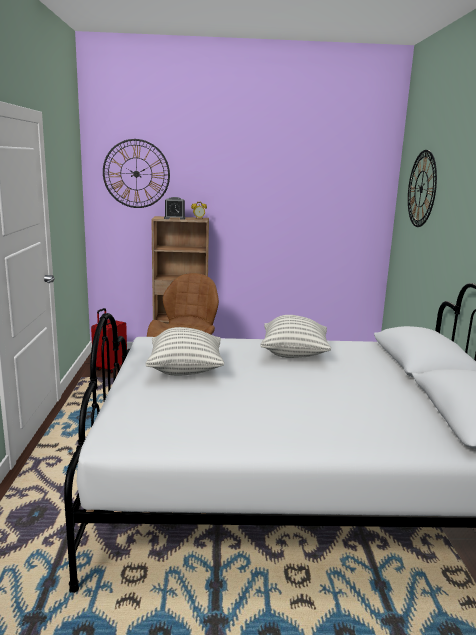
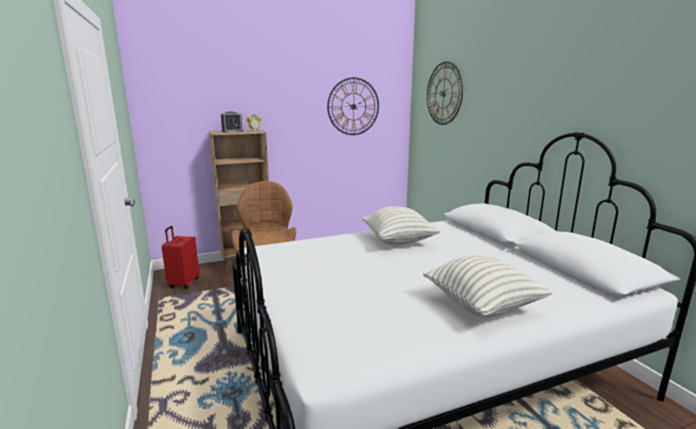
camera: 20 degrees left, 0 degrees up
wall clock [103,139,170,208] -> wall clock moved to [327,77,379,135]
pillow [146,327,224,376] -> pillow moved to [423,255,553,317]

